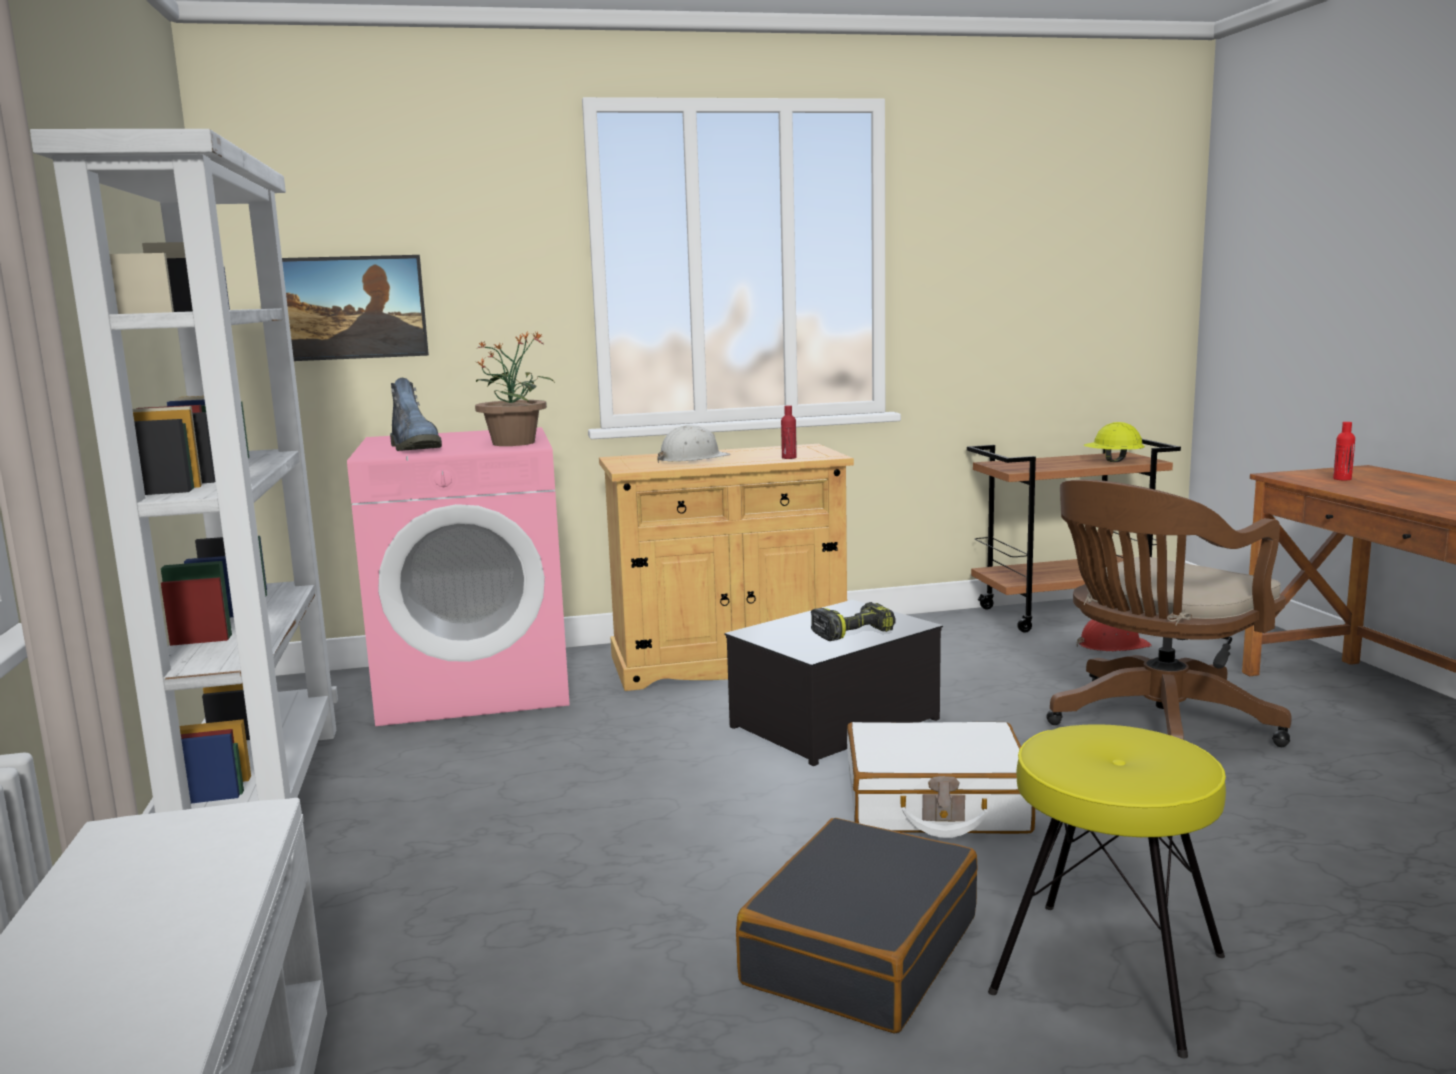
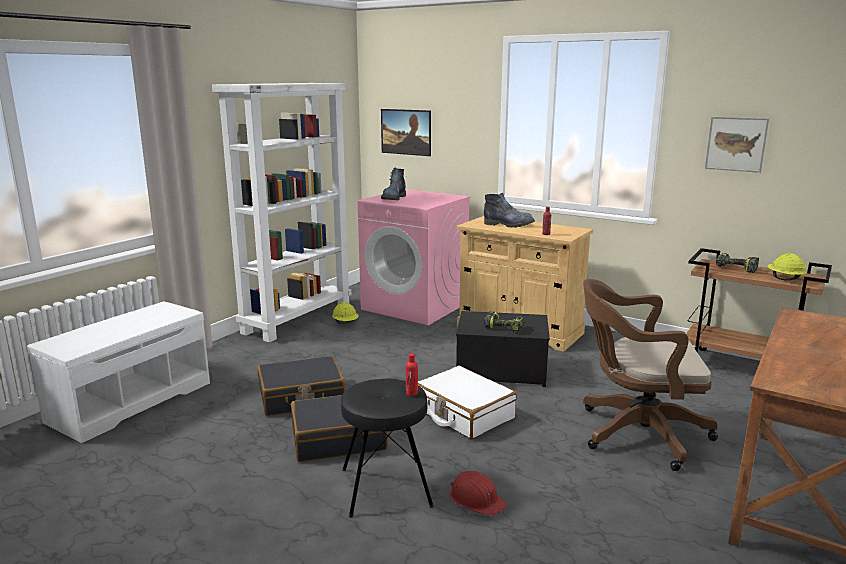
camera: 45 degrees right, 5 degrees up
potted plant [475,331,556,446] -> none
white hard hat [657,425,730,463] -> boot [484,193,535,228]
yellow stool [988,724,1226,1059] -> black stool [341,379,434,518]
red hard hat [1076,619,1152,651] -> red hard hat moved to [449,471,507,516]
red bottle [1333,422,1355,480] -> red bottle moved to [406,353,418,396]
none -> black suitcase [257,356,345,416]
none -> yellow hard hat [332,302,359,324]
none -> picture [705,117,769,173]
none -> power drill [716,253,759,273]

